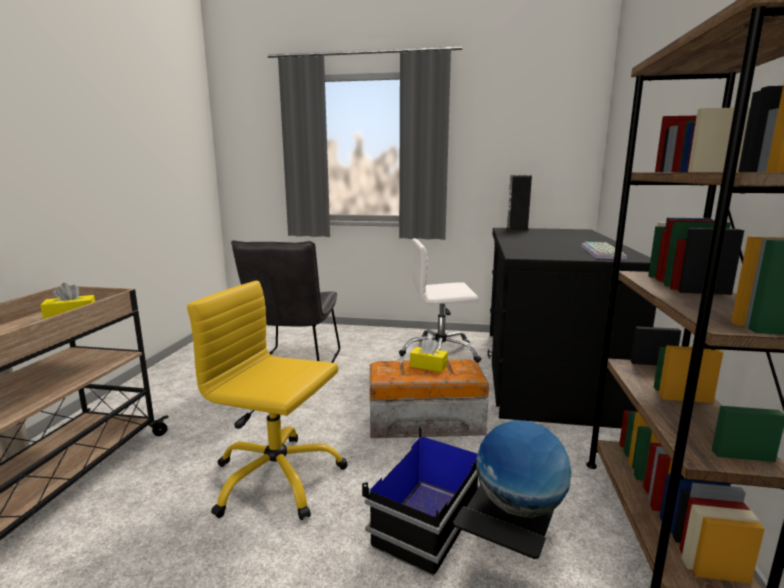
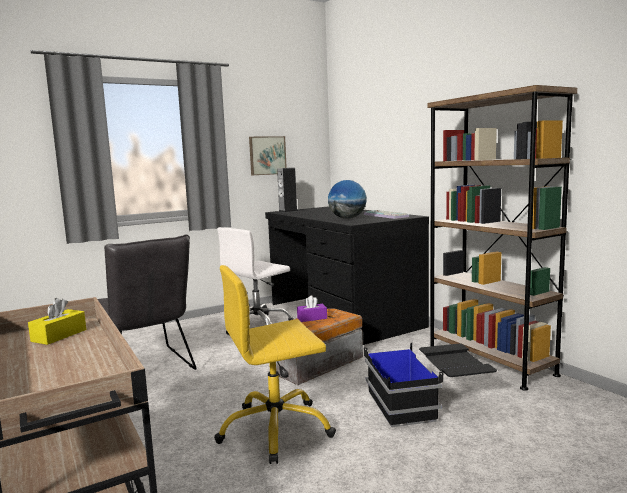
camera: 40 degrees left, 5 degrees down
yellow tissue box [410,338,448,372] -> purple tissue box [297,295,327,322]
globe [476,420,572,518] -> globe moved to [328,180,367,219]
none -> picture [249,136,287,175]

